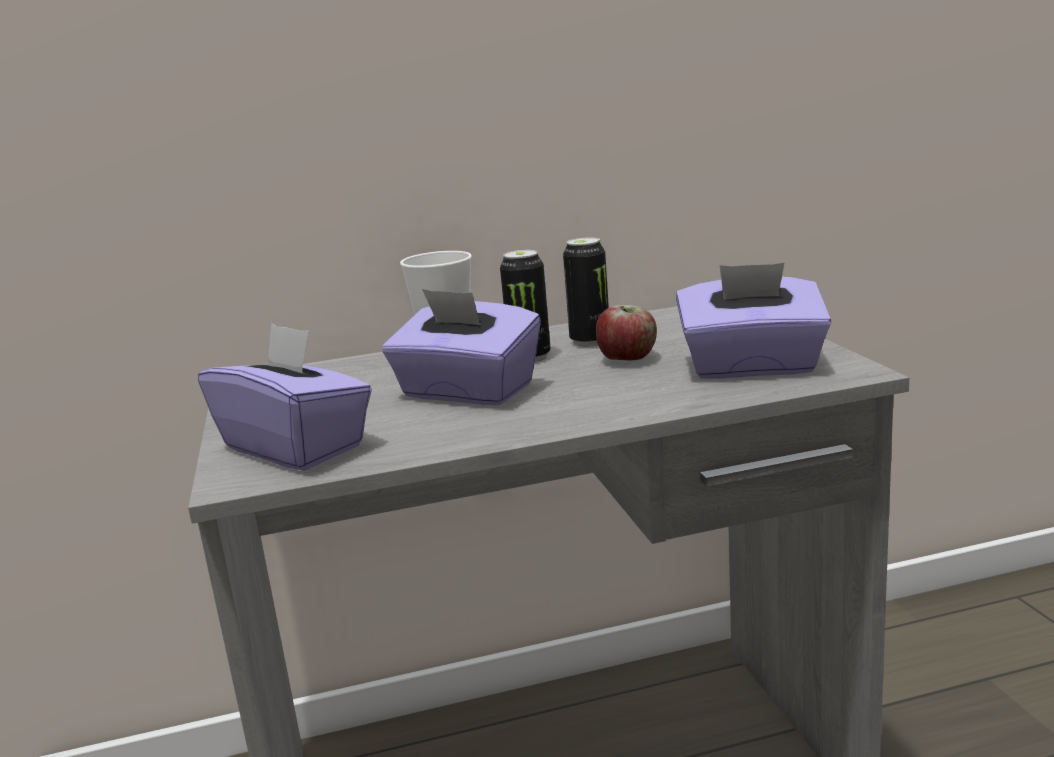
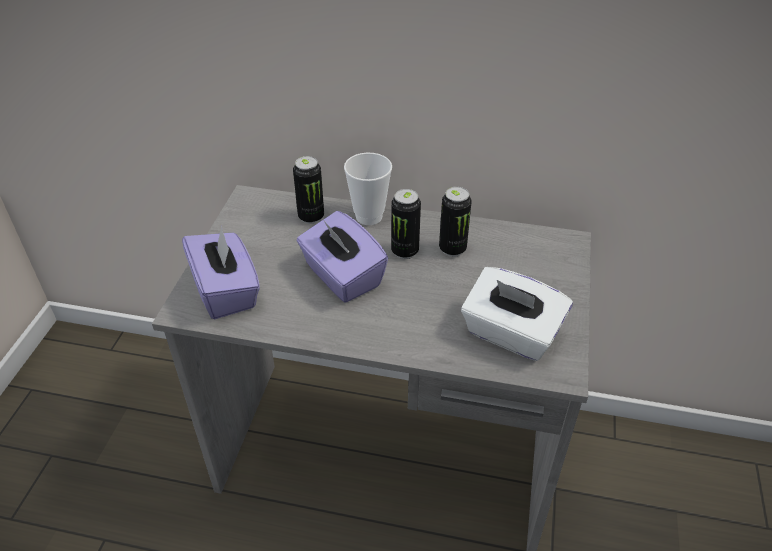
camera: 25 degrees right, 25 degrees up
apple [596,305,657,361] -> none
purple tissue box [676,263,831,379] -> white tissue box [461,267,573,361]
none -> can [293,156,324,224]

